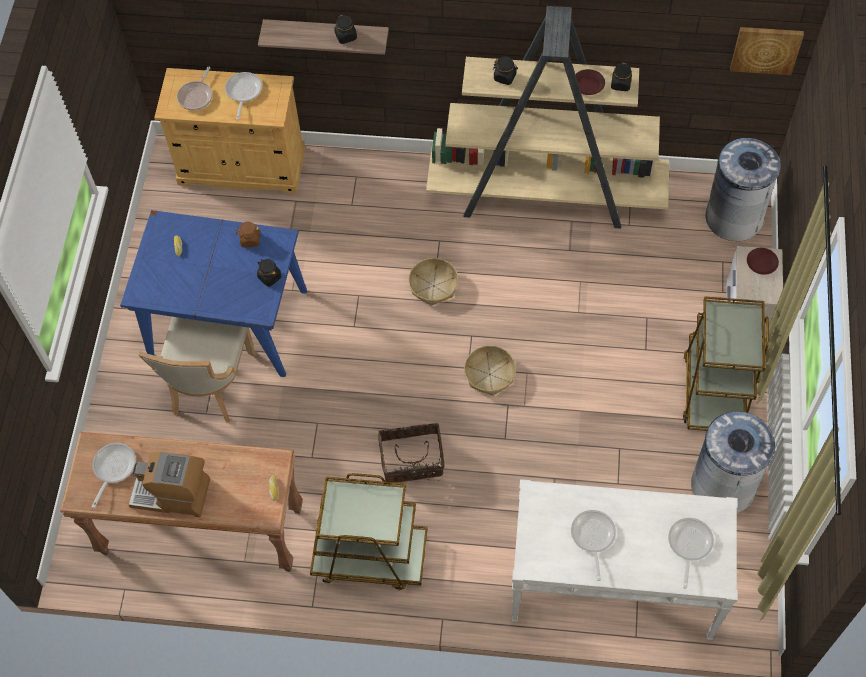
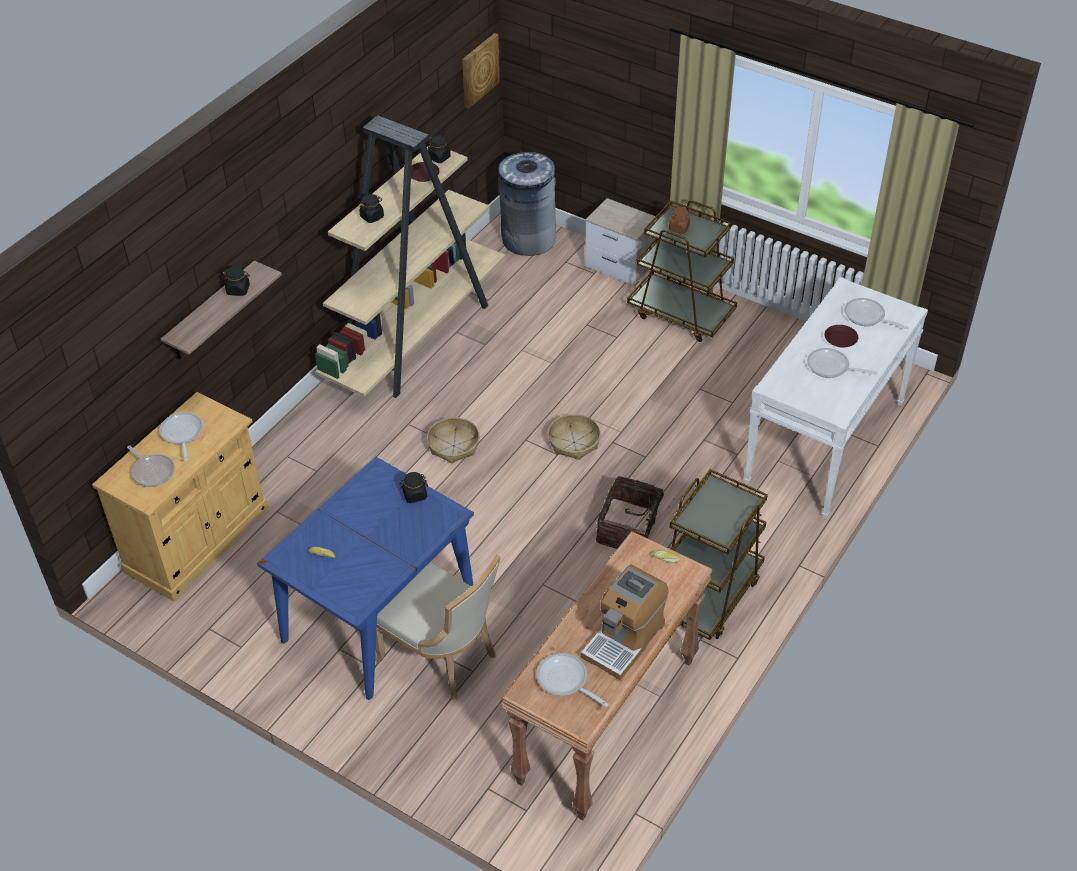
camera: 65 degrees left, 15 degrees down
frying pan [225,72,262,120] -> frying pan turned 45 degrees clockwise [160,412,203,462]
brown jar [235,222,261,248] -> brown jar moved to [669,206,690,234]
grey trash can [691,411,778,513] -> none
brown plate [747,248,779,275] -> brown plate moved to [824,325,858,347]

